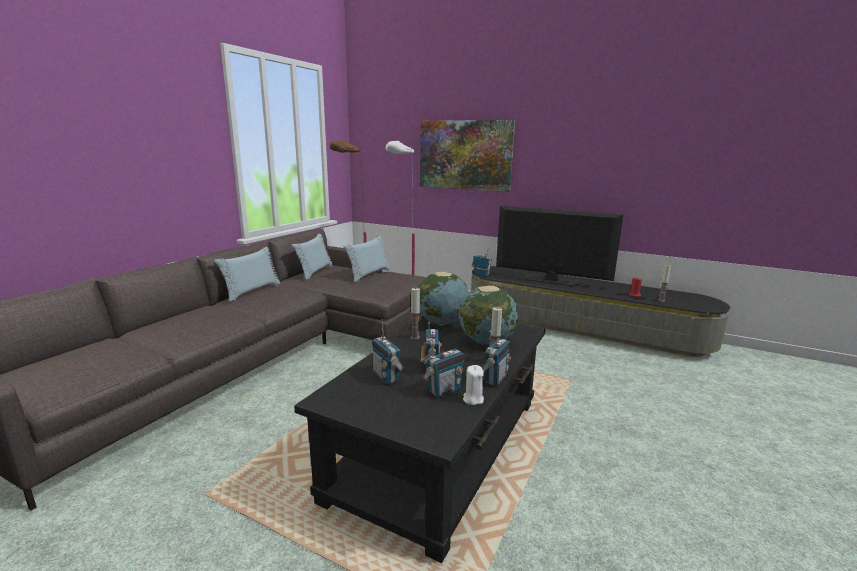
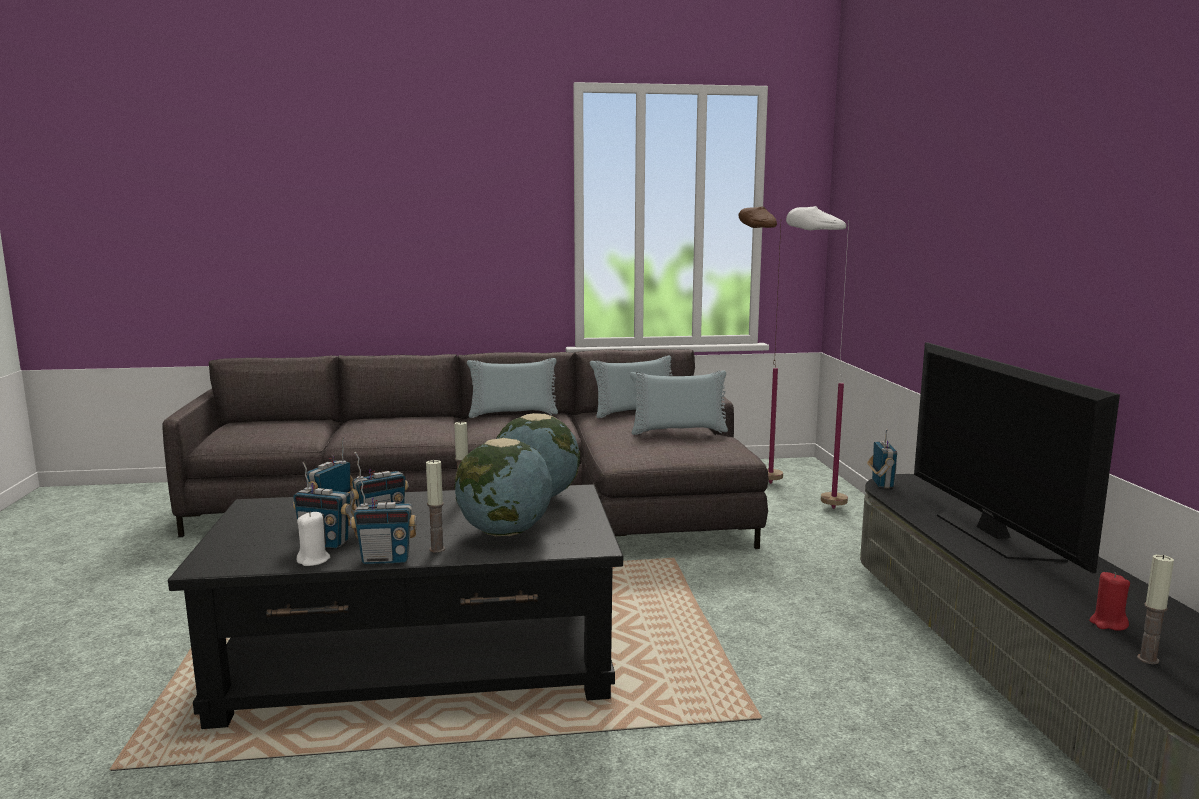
camera: 55 degrees right, 5 degrees down
picture [420,120,515,192] -> none

